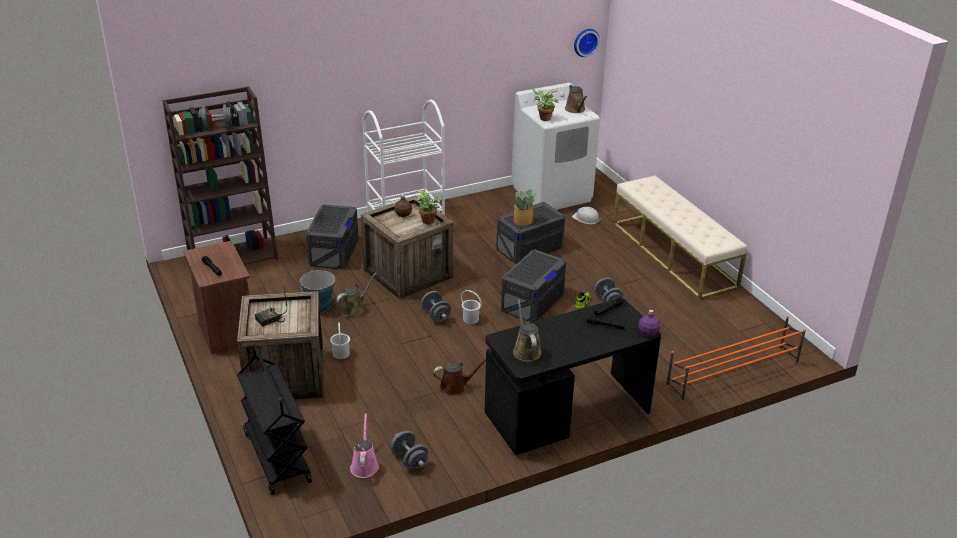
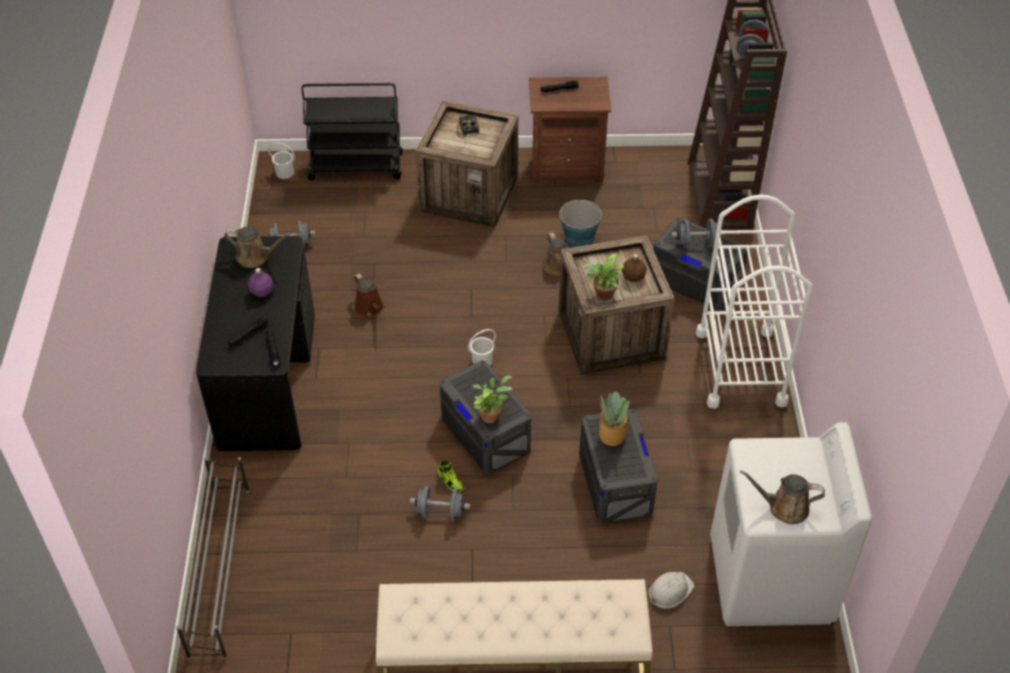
camera: 115 degrees right, 15 degrees up
white bucket [330,322,350,359] -> white bucket moved to [268,142,295,179]
pink watering can [350,413,379,478] -> none
grey dumbbell [421,291,451,322] -> grey dumbbell moved to [671,219,725,249]
brown watering can [433,359,486,396] -> brown watering can turned 45 degrees counterclockwise [354,274,387,317]
potted plant [532,89,559,121] -> potted plant moved to [472,376,513,423]
wall clock [574,29,600,57] -> none
purple bottle [638,310,660,337] -> purple bottle moved to [248,268,274,297]
orange shoe rack [666,316,806,402] -> grey shoe rack [176,457,250,660]

